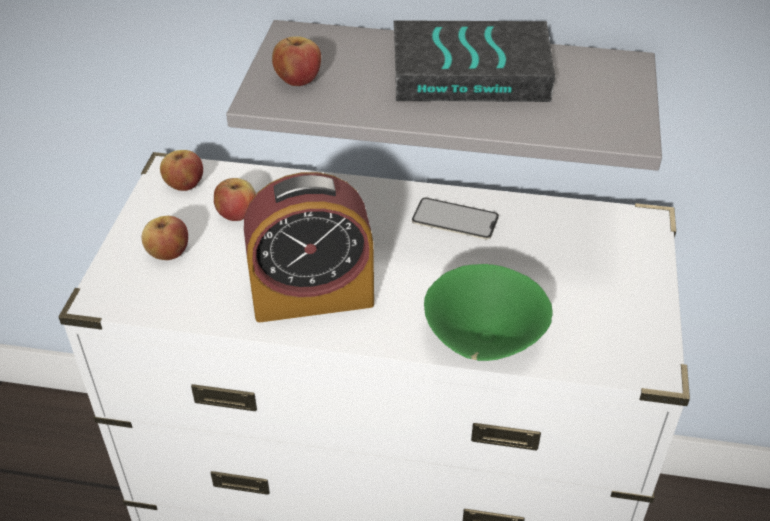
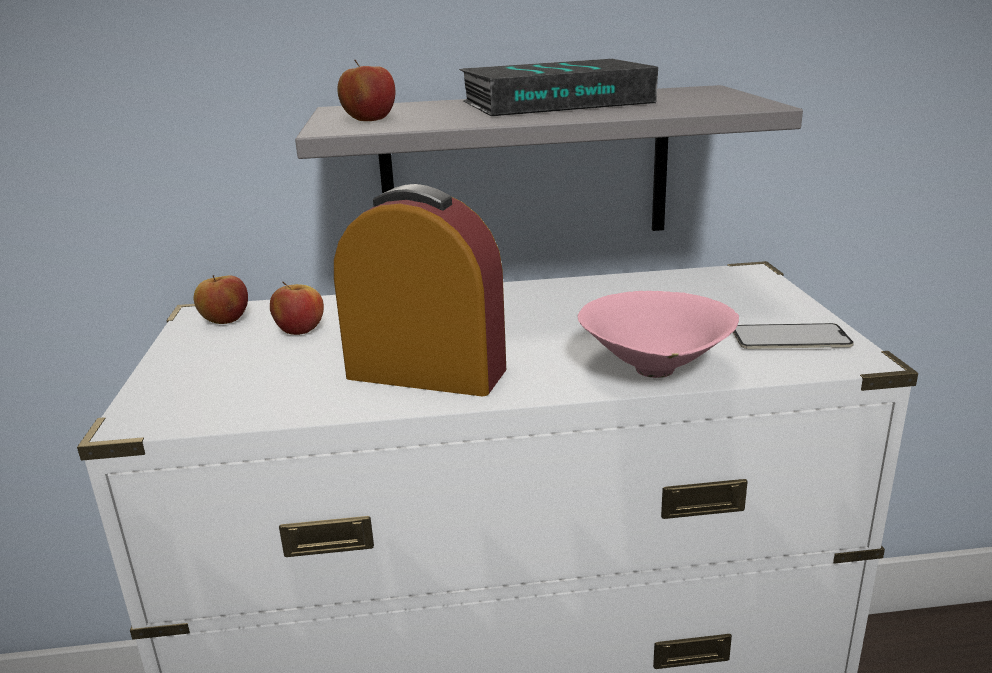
camera: 15 degrees left, 20 degrees down
apple [141,216,188,260] -> none
alarm clock [244,172,374,322] -> alarm clock turned 135 degrees counterclockwise [334,184,506,396]
phone [412,197,499,240] -> phone moved to [733,323,854,349]
green bowl [424,264,553,361] -> pink bowl [577,291,739,378]

